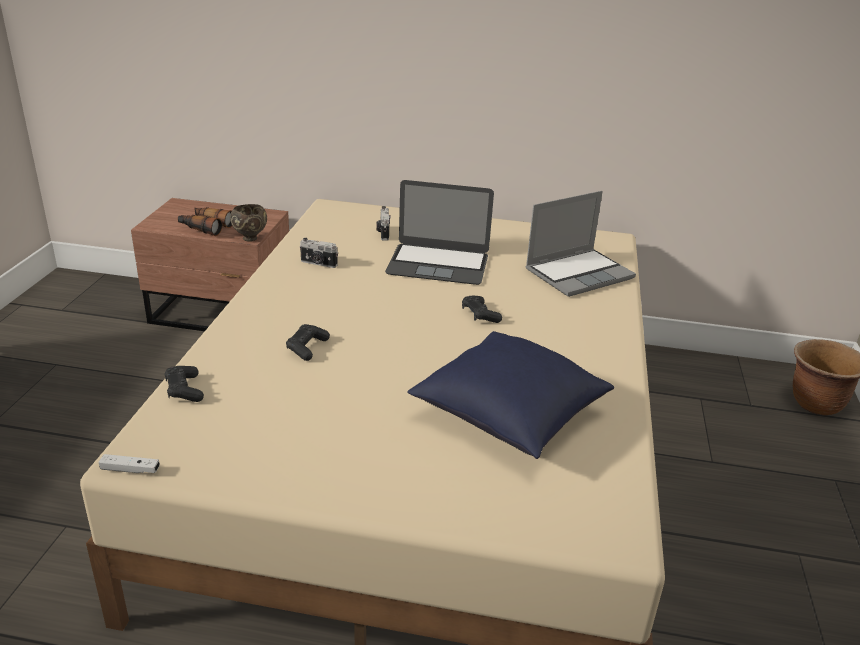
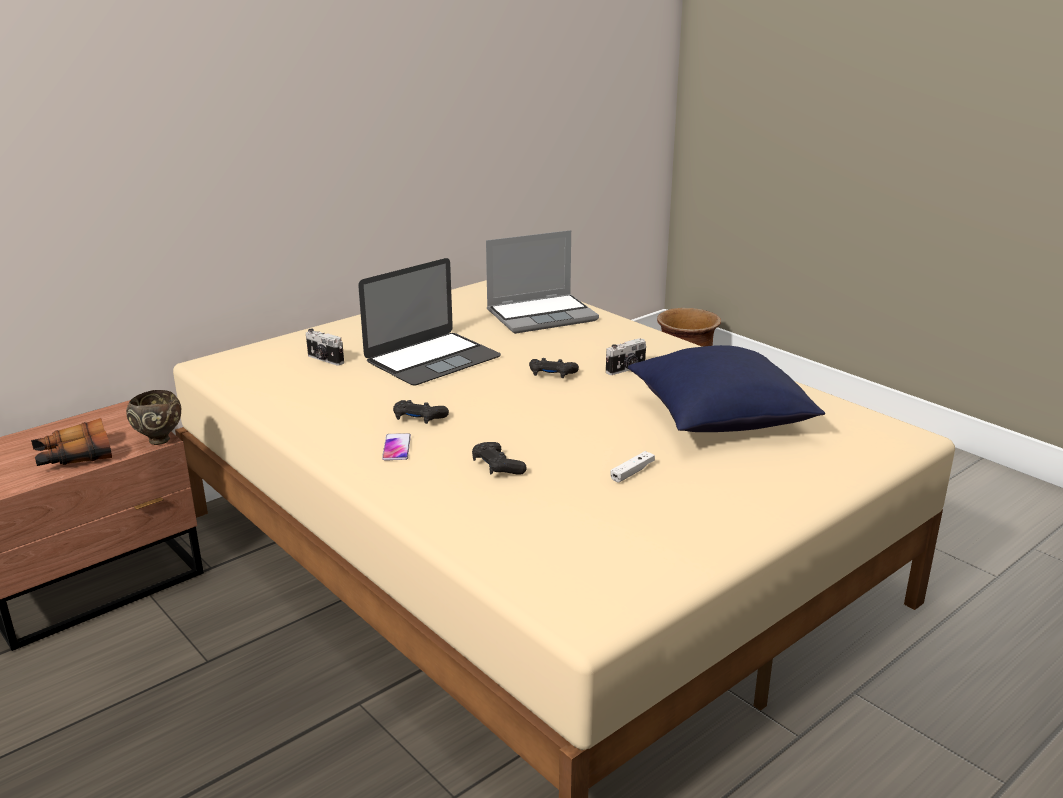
camera: 50 degrees left, 5 degrees down
white game controller [98,454,160,473] -> white game controller moved to [610,451,655,483]
black game controller [164,366,204,402] -> black game controller moved to [393,400,449,424]
camera [300,238,338,268] -> camera moved to [606,338,646,375]
laptop [525,191,636,297] -> laptop turned 60 degrees clockwise [486,230,599,334]
none -> phone [382,433,411,461]

